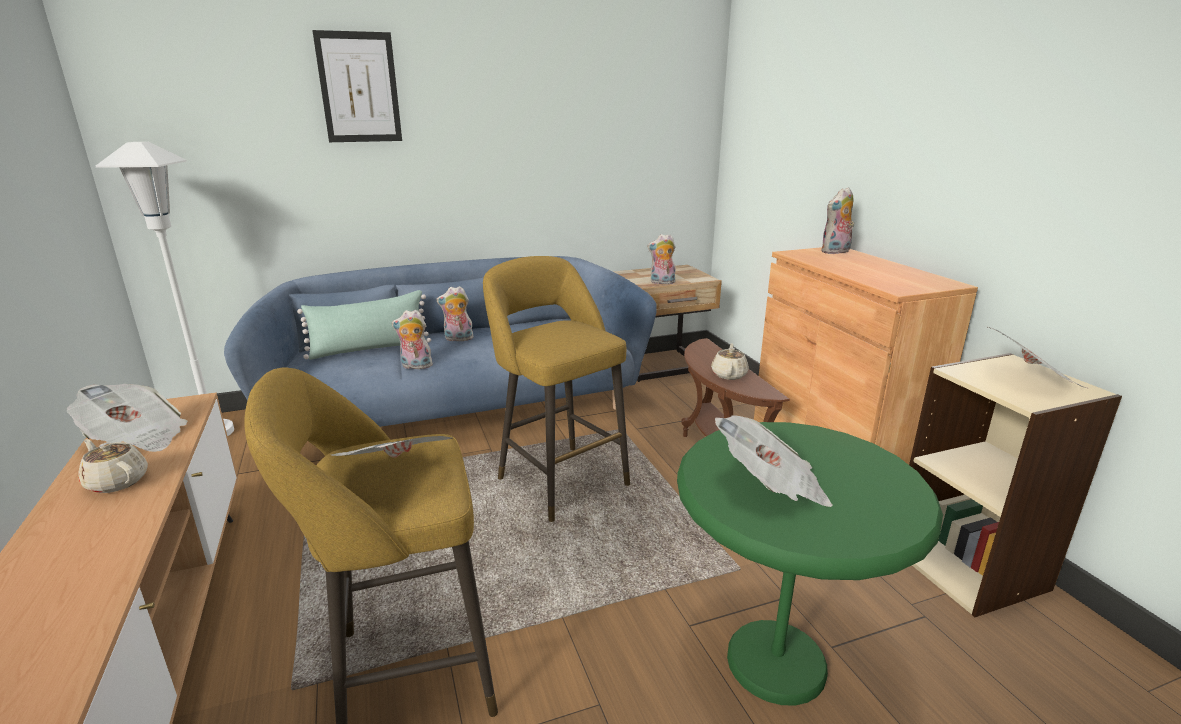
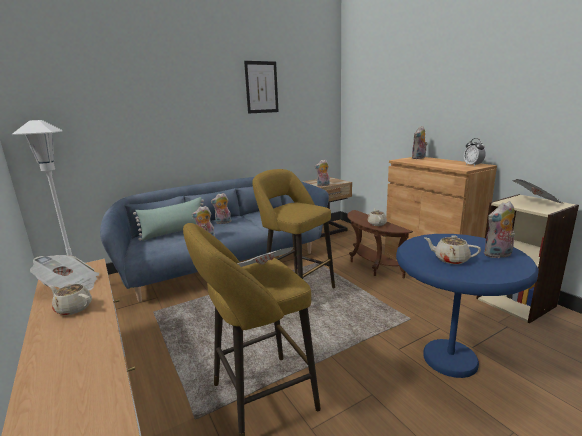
camera: 10 degrees left, 5 degrees down
picture [312,30,402,142] -> picture moved to [244,61,279,114]
green side table [677,422,943,706] -> blue side table [396,234,539,378]
newspaper [715,415,833,507] -> beige teapot [425,235,481,264]
none -> alarm clock [464,138,486,167]
none -> plush toy [484,201,515,258]

